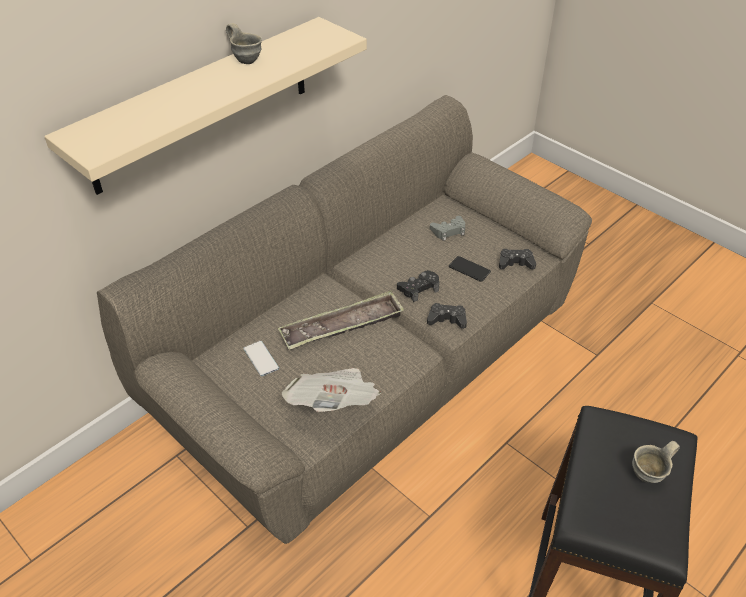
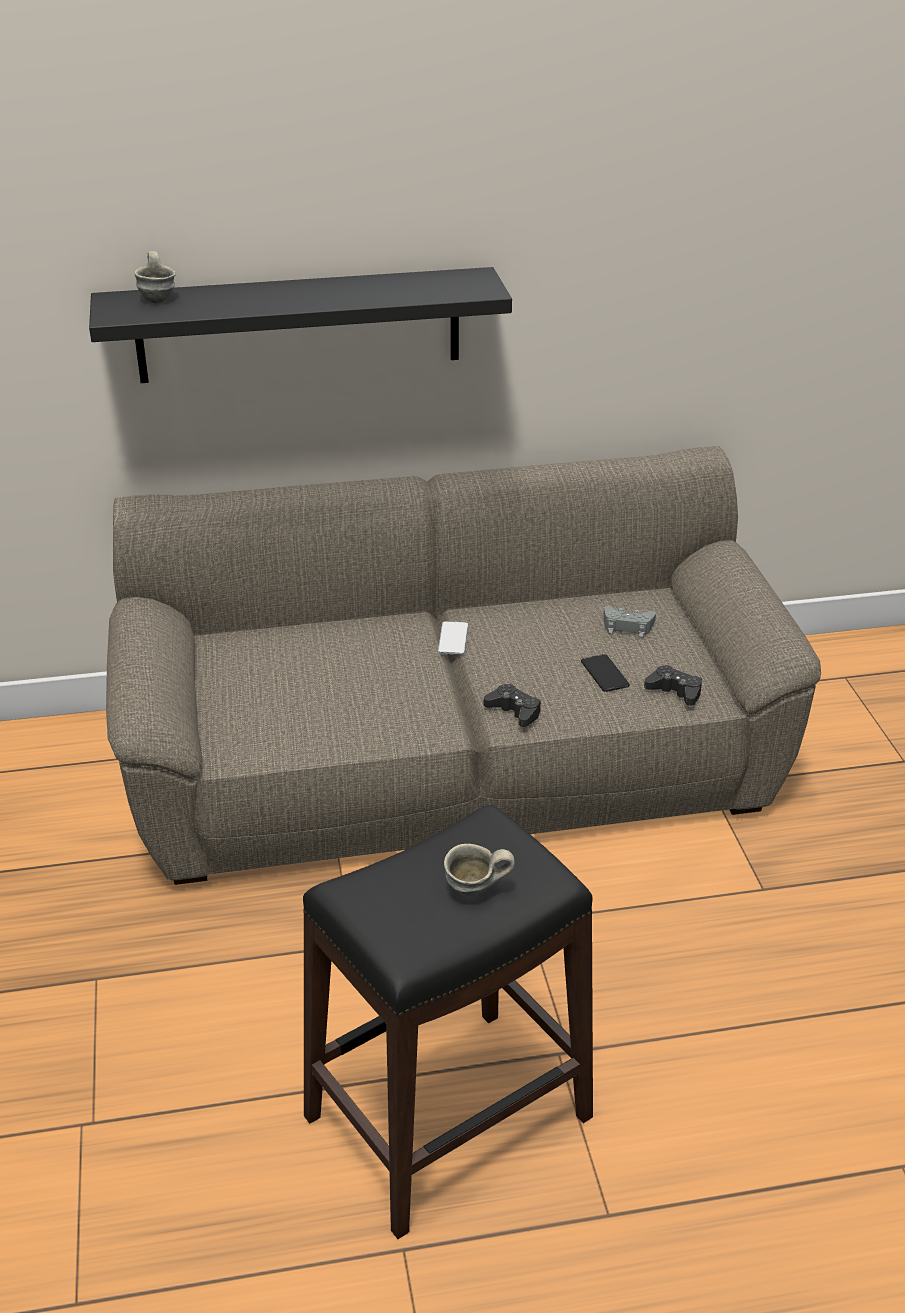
camera: 35 degrees right, 10 degrees down
beige shelf [44,17,367,195] -> black shelf [89,267,512,383]
grey mug [226,23,262,64] -> grey mug moved to [134,251,176,303]
phone [243,341,279,376] -> phone moved to [438,621,468,655]
tray [278,290,404,350] -> none
newspaper [281,368,381,412] -> none
black game controller [397,270,439,302] -> none

